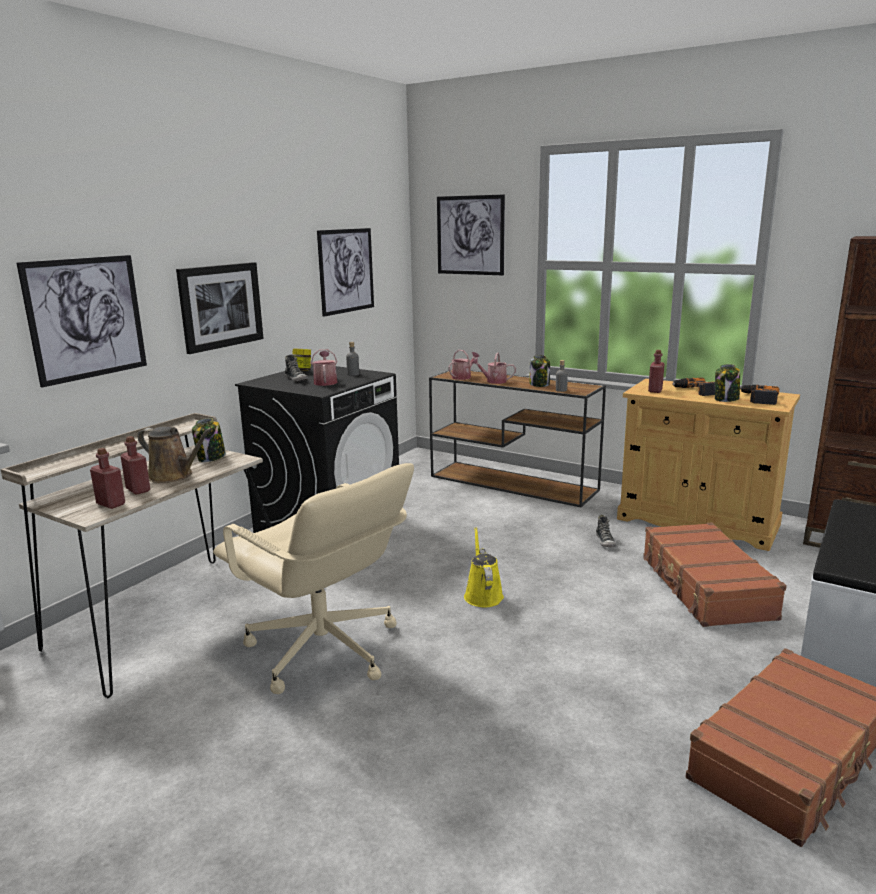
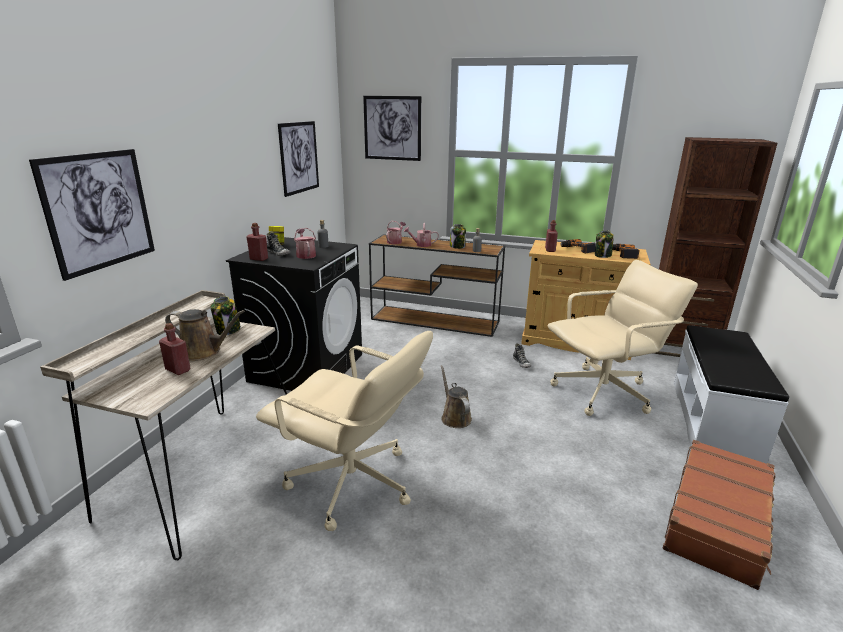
camera: 15 degrees left, 5 degrees up
red bottle [90,448,125,509] -> red bottle moved to [247,223,268,261]
picture [176,262,264,354] -> none
yellow watering can [464,527,504,607] -> brown watering can [441,365,472,428]
brown suitcase [643,522,787,627] -> beige office chair [547,260,698,416]

